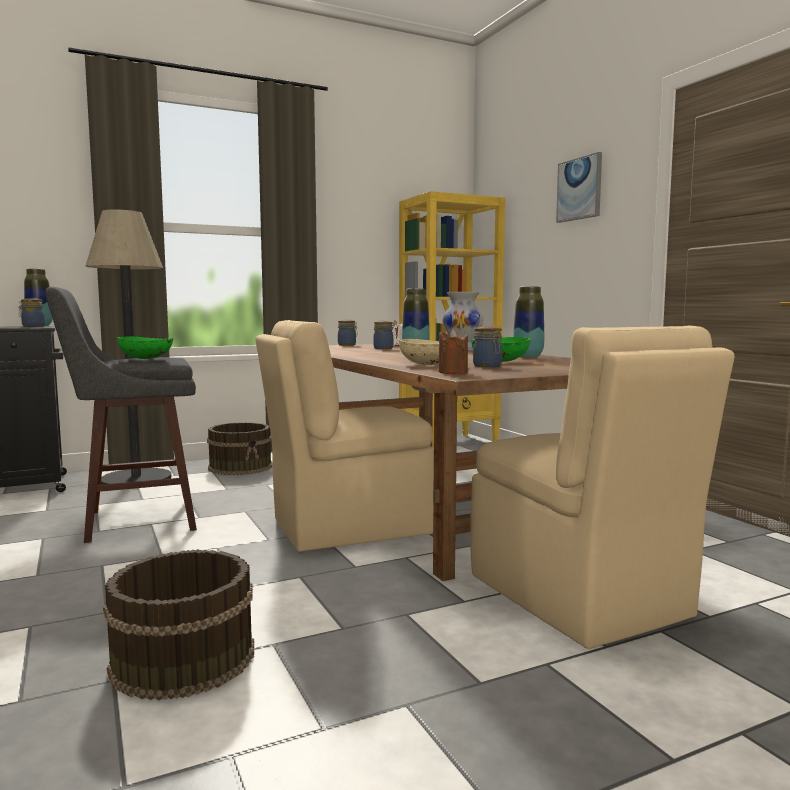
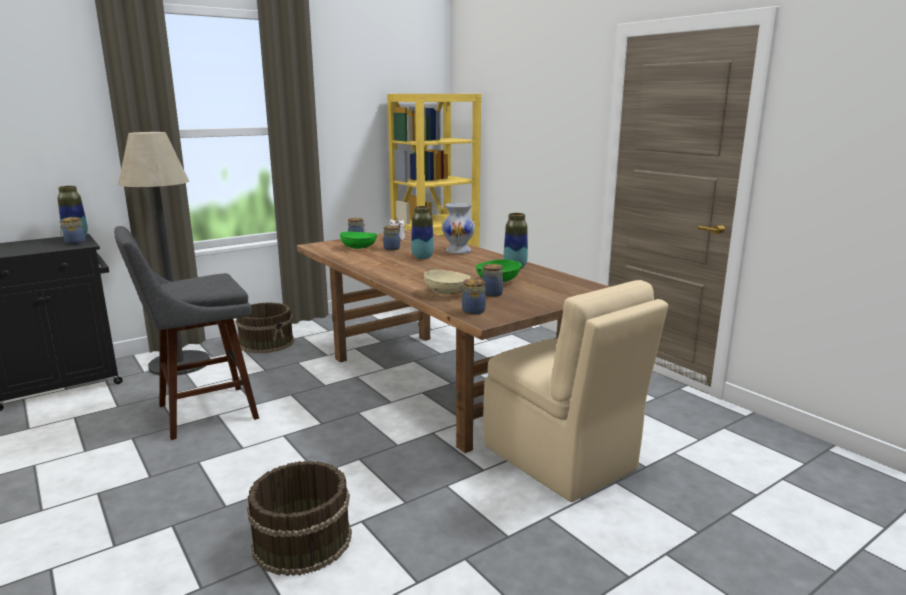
camera: 10 degrees left, 10 degrees up
green bowl [117,336,173,359] -> green bowl moved to [340,232,377,249]
beige chair [255,320,434,552] -> none
brown candle [438,329,468,374] -> jar [459,278,486,315]
picture [556,152,602,223] -> none

